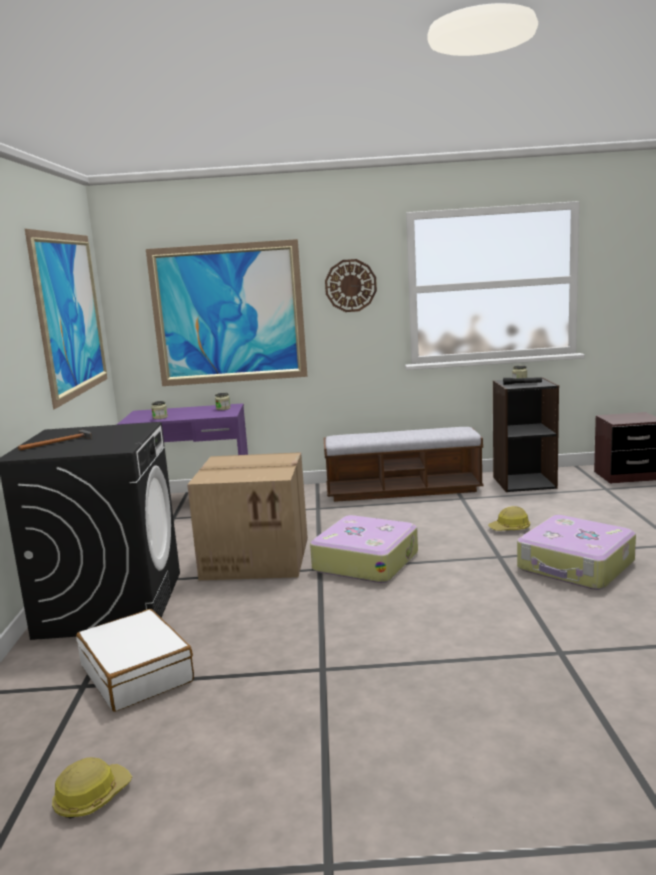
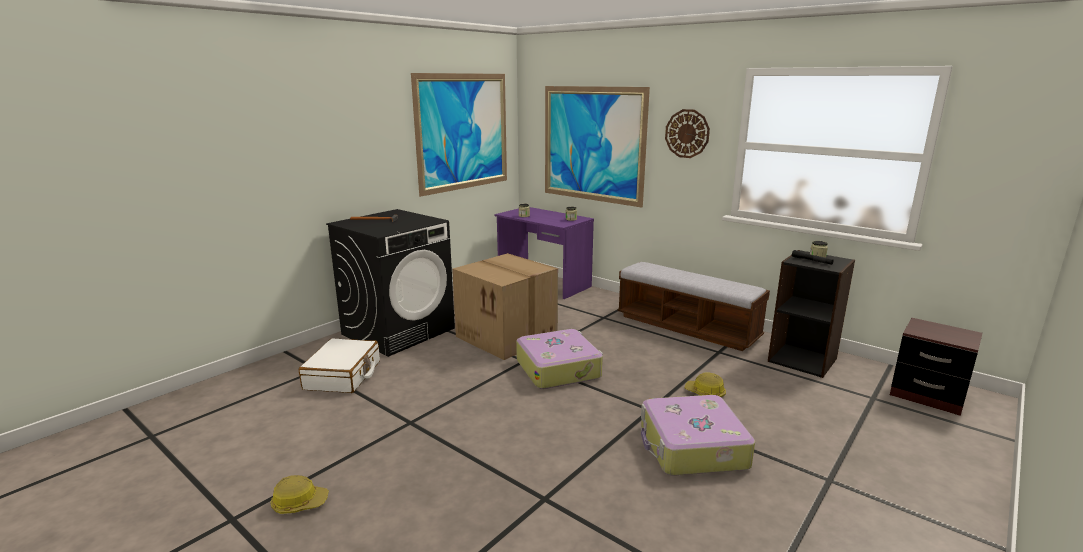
camera: 40 degrees right, 5 degrees up
hard hat [52,757,132,819] -> hard hat moved to [270,475,329,514]

